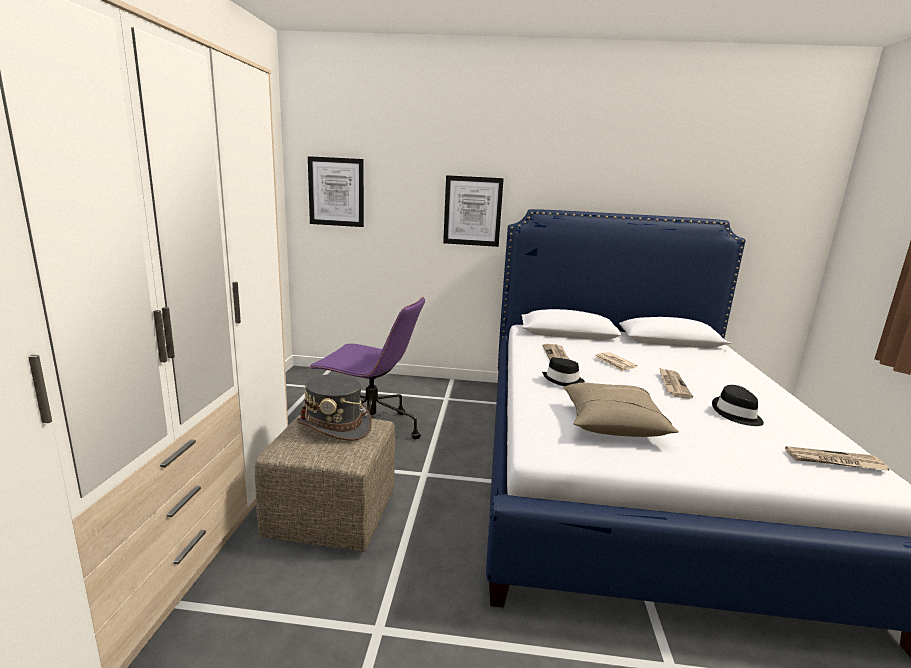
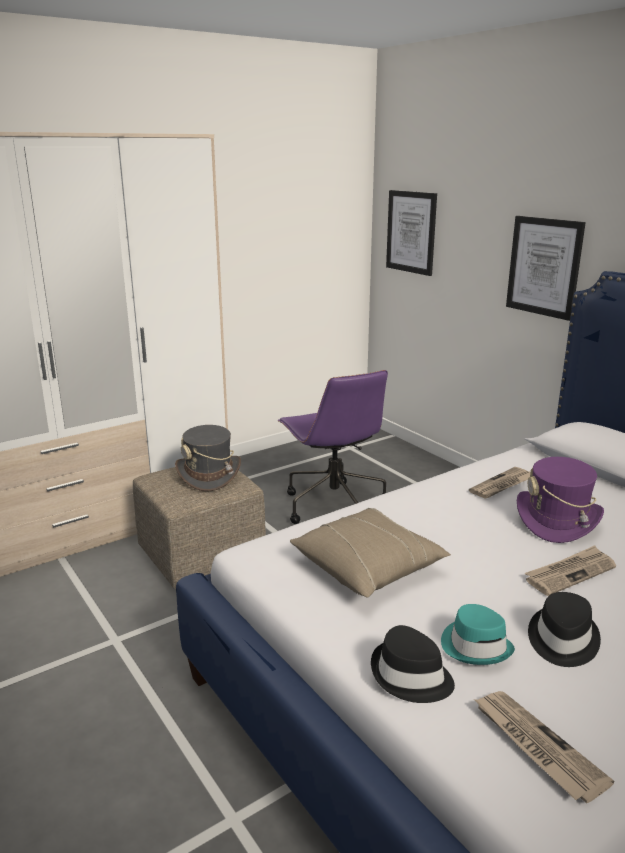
camera: 50 degrees right, 5 degrees up
black hat [542,357,585,386] -> black hat moved to [371,625,455,703]
newspaper [594,352,637,372] -> purple hat [517,457,604,543]
none -> turquoise hat [441,604,515,665]

